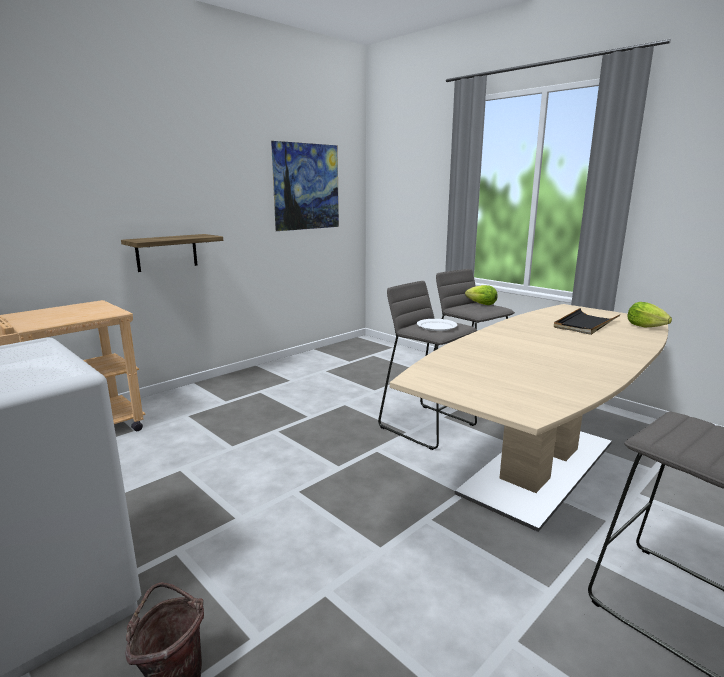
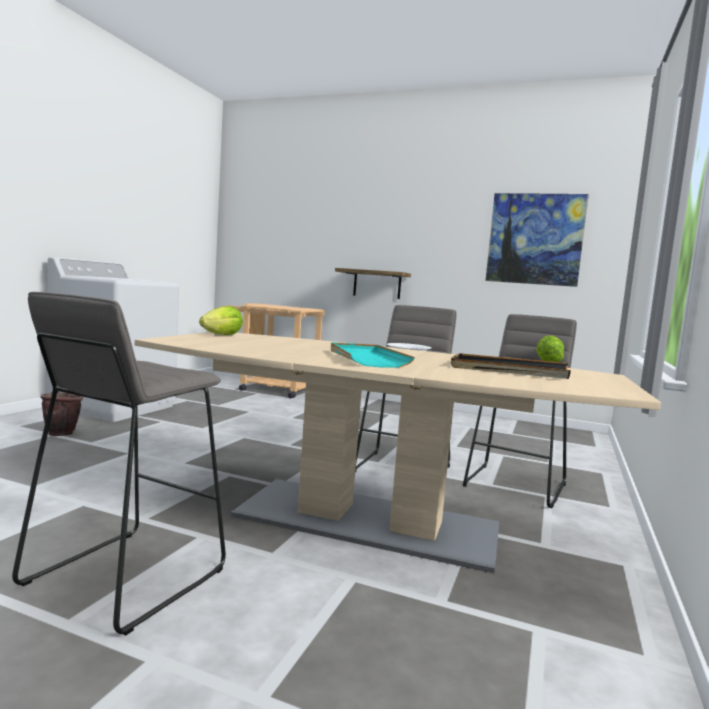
camera: 65 degrees right, 10 degrees down
lettuce [627,302,672,327] -> lettuce moved to [199,306,243,335]
none -> turquoise tray [331,342,415,368]

